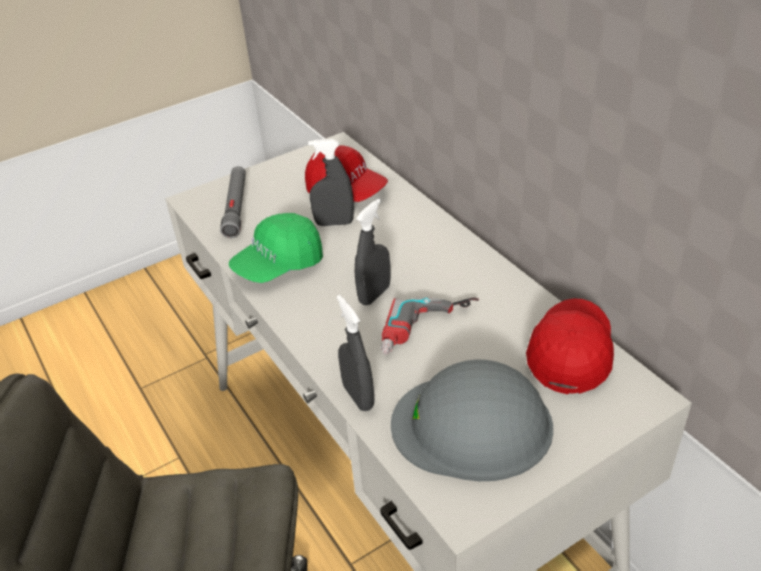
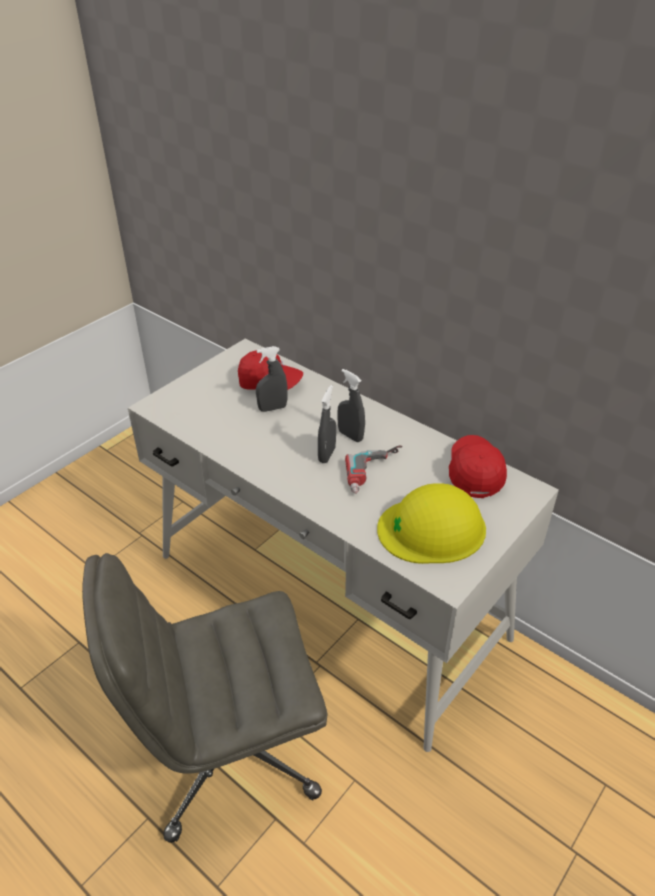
camera: 20 degrees left, 0 degrees up
grey flashlight [220,166,246,238] -> none
green cap [229,213,323,283] -> none
grey spray bottle [337,295,374,411] -> grey spray bottle moved to [337,369,365,442]
grey hard hat [391,360,553,481] -> yellow hard hat [377,483,486,564]

